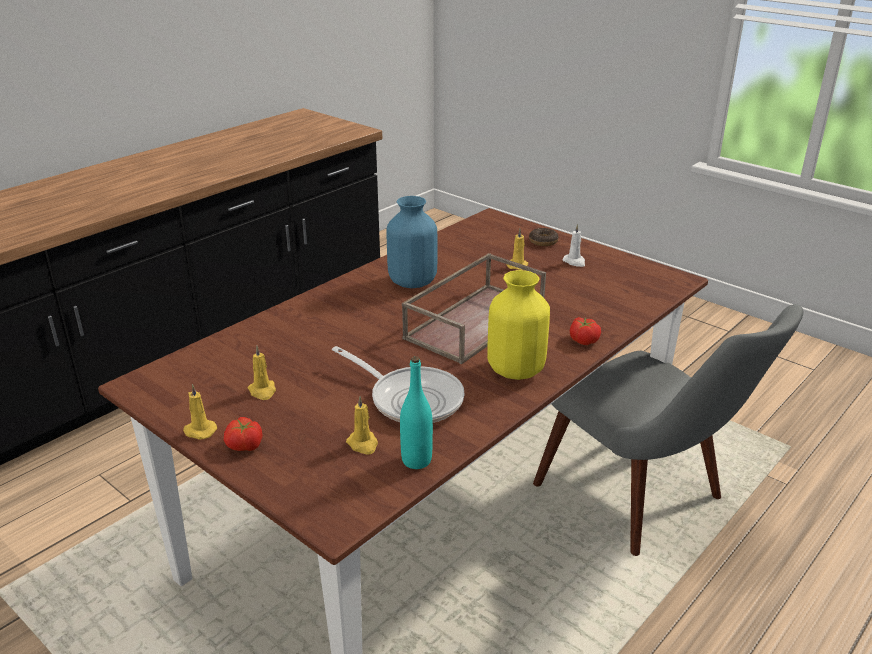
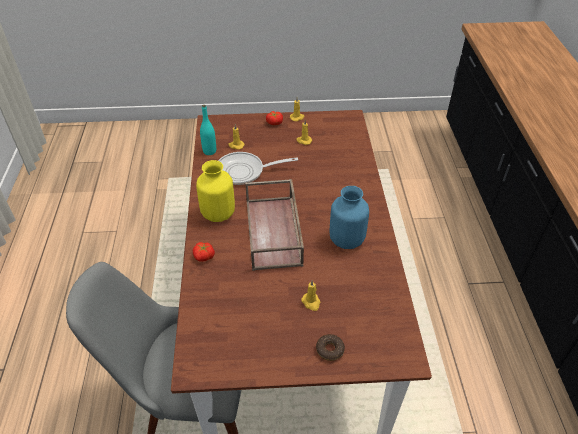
camera: 135 degrees right, 15 degrees up
white candle [562,224,585,267] -> none

